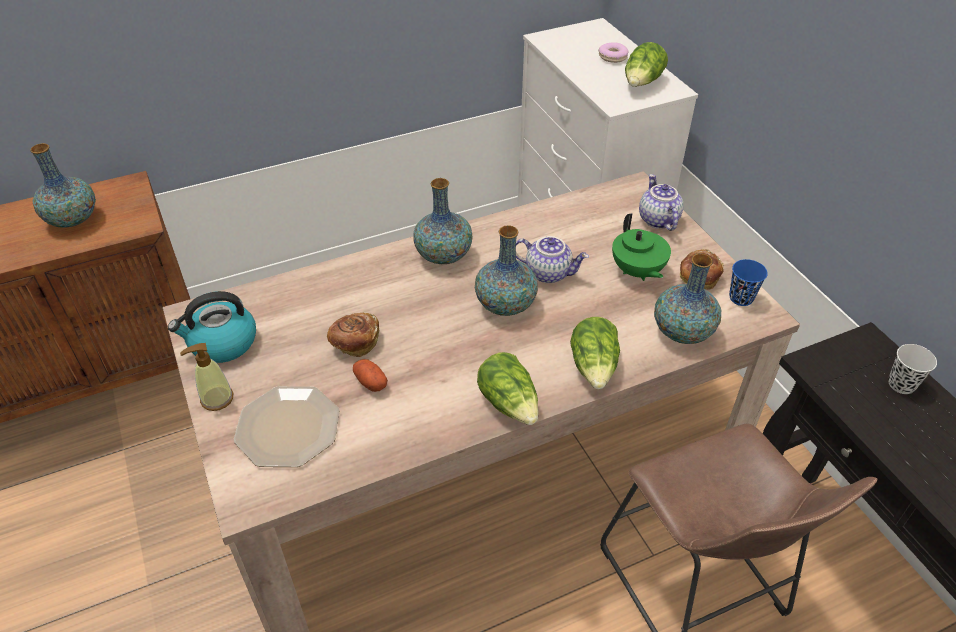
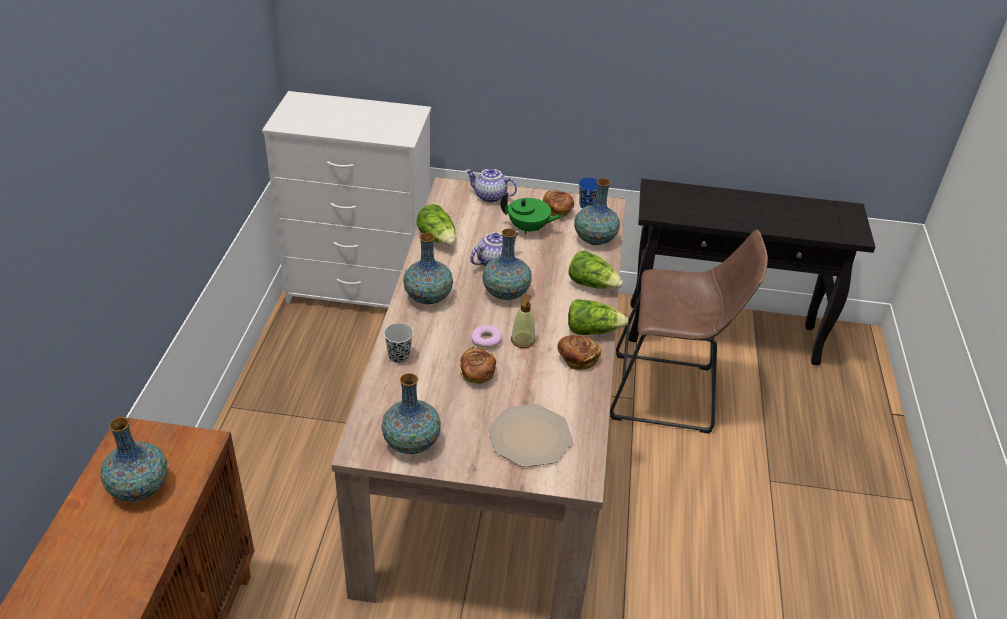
camera: 60 degrees left, 5 degrees down
kettle [168,291,256,363] -> vase [381,373,441,454]
soap dispenser [180,343,233,411] -> soap dispenser moved to [511,294,535,348]
potato [353,359,388,392] -> none
donut [599,42,629,63] -> donut moved to [471,325,502,349]
lettuce [625,42,668,87] -> lettuce moved to [417,204,455,245]
black cup [888,344,937,394] -> black cup moved to [384,323,413,363]
none -> bread [557,335,602,370]

